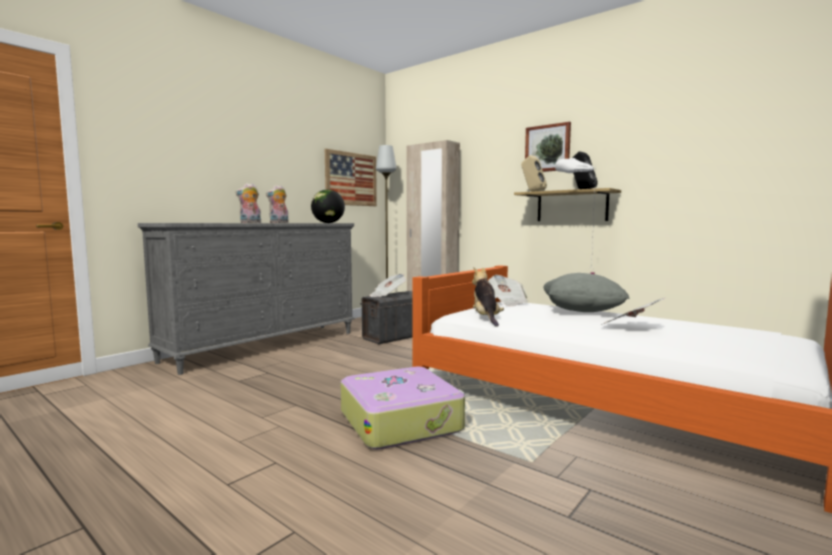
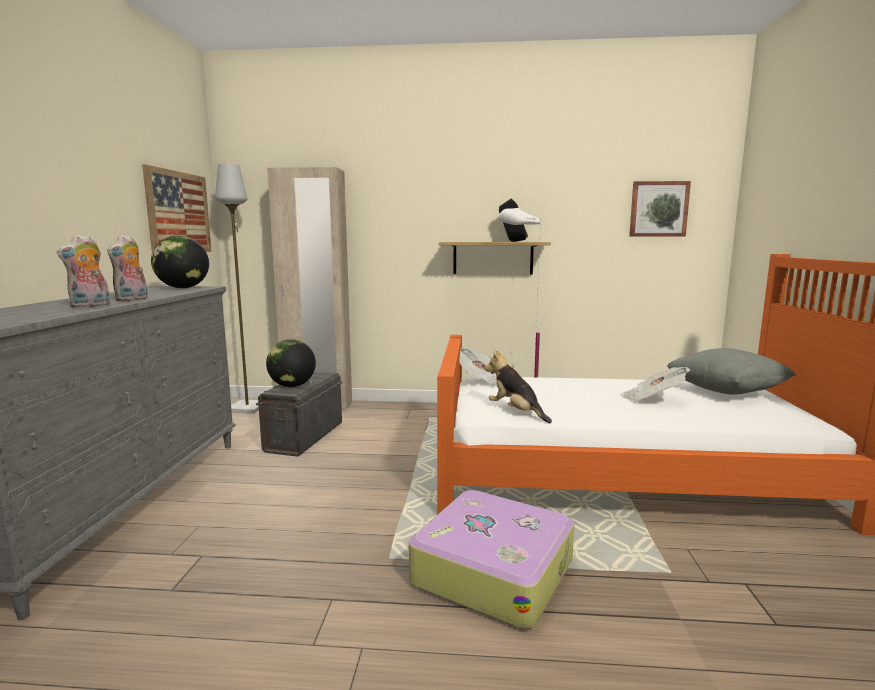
camera: 35 degrees left, 5 degrees up
newspaper [369,274,406,297] -> globe [266,339,316,387]
beige speaker [521,155,547,192] -> none
picture [525,122,571,172] -> picture moved to [629,181,691,237]
grey pillow [543,273,630,312] -> grey pillow moved to [667,348,796,395]

